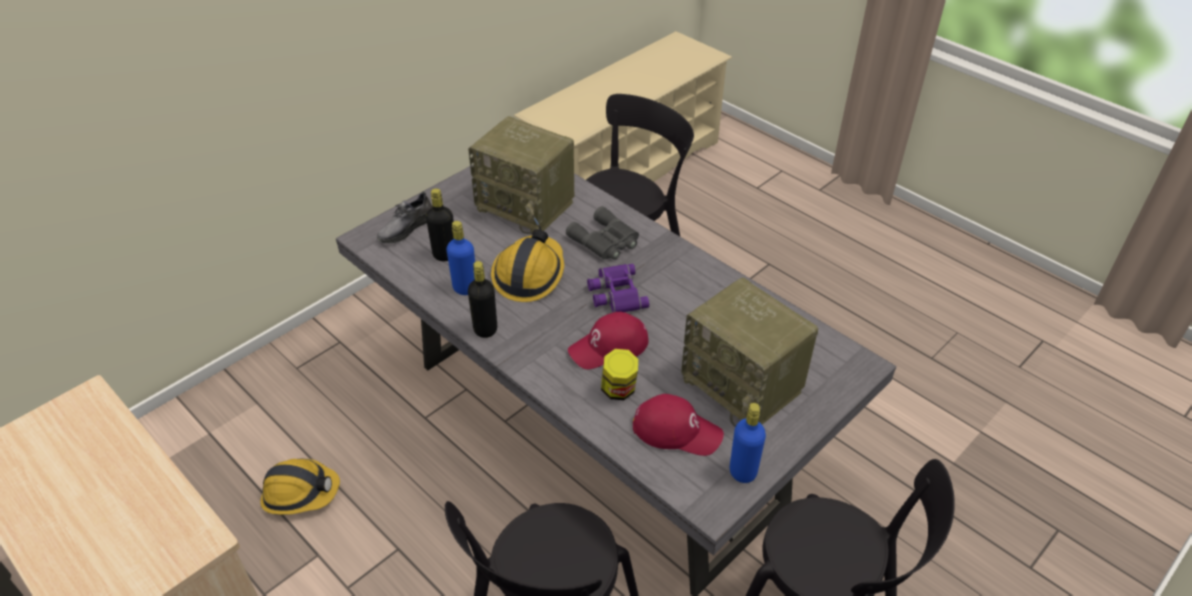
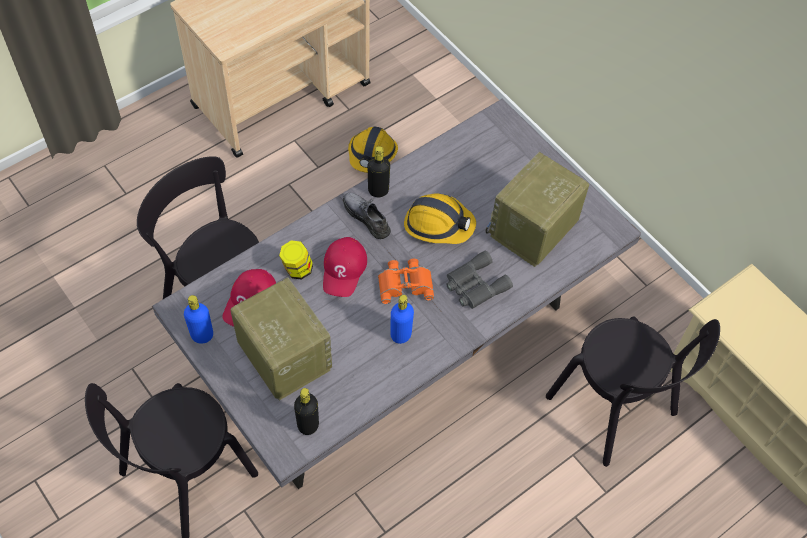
camera: 95 degrees right, 15 degrees up
grey shoe [377,191,433,243] -> grey shoe moved to [343,193,391,239]
black bottle [426,188,454,261] -> black bottle moved to [294,388,319,435]
blue bottle [446,221,475,295] -> blue bottle moved to [390,295,414,344]
red cap [568,312,649,370] -> red cap turned 150 degrees counterclockwise [323,237,367,297]
purple binoculars [587,264,650,312] -> orange binoculars [378,259,434,304]
radio [681,278,818,427] -> radio turned 90 degrees clockwise [230,277,332,401]

